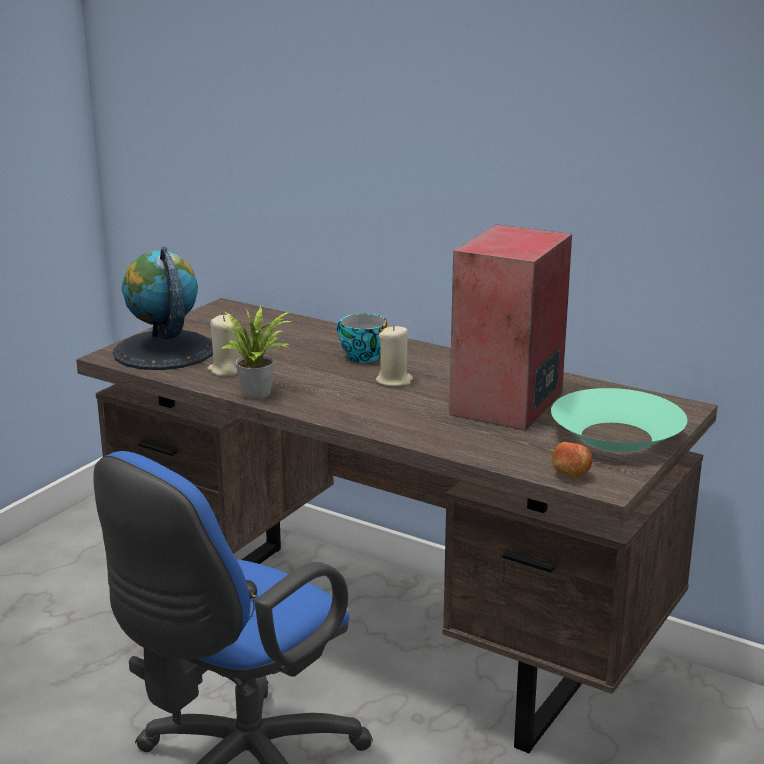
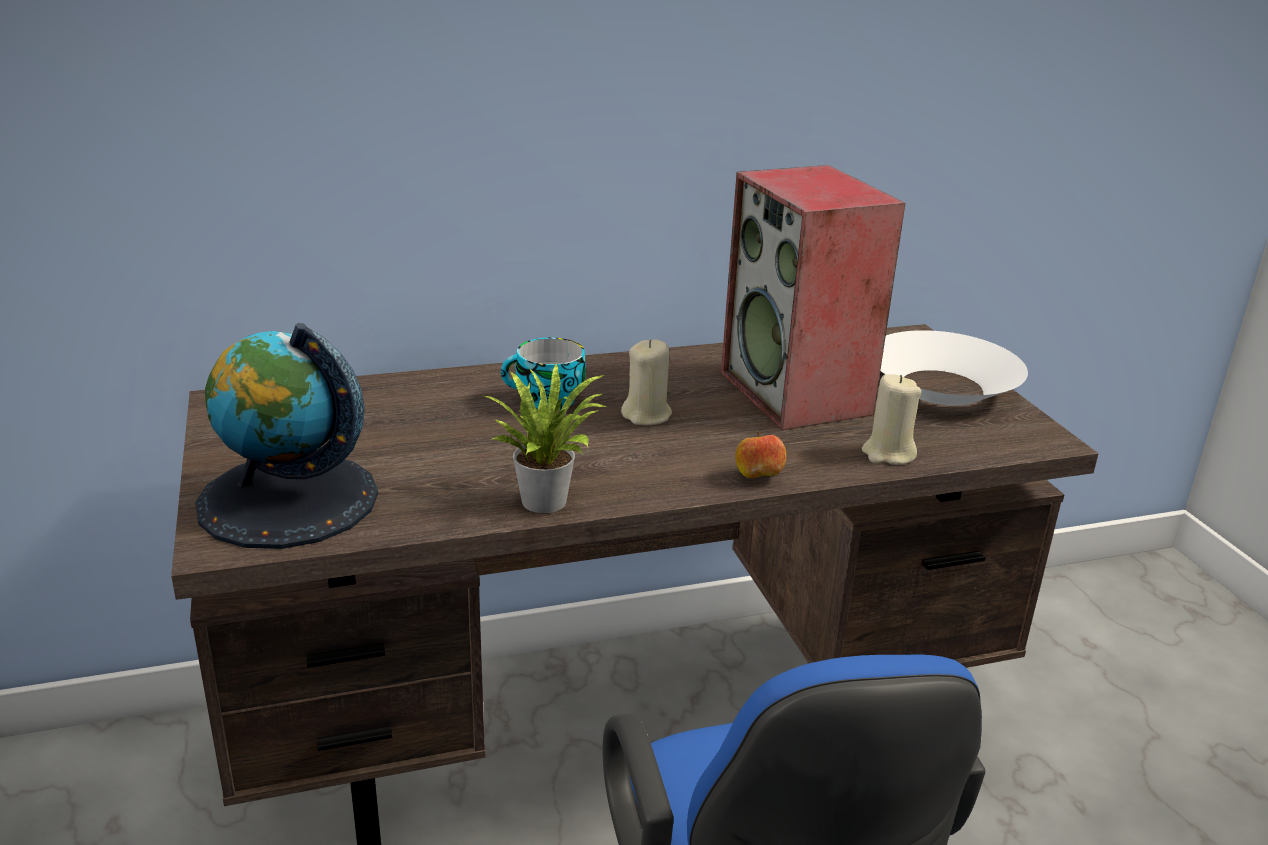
camera: 50 degrees left, 5 degrees up
beige candle [207,315,239,376] -> beige candle moved to [862,374,921,465]
turquoise bowl [551,388,687,452] -> white bowl [880,330,1028,405]
apple [552,440,592,477] -> apple moved to [735,432,786,478]

